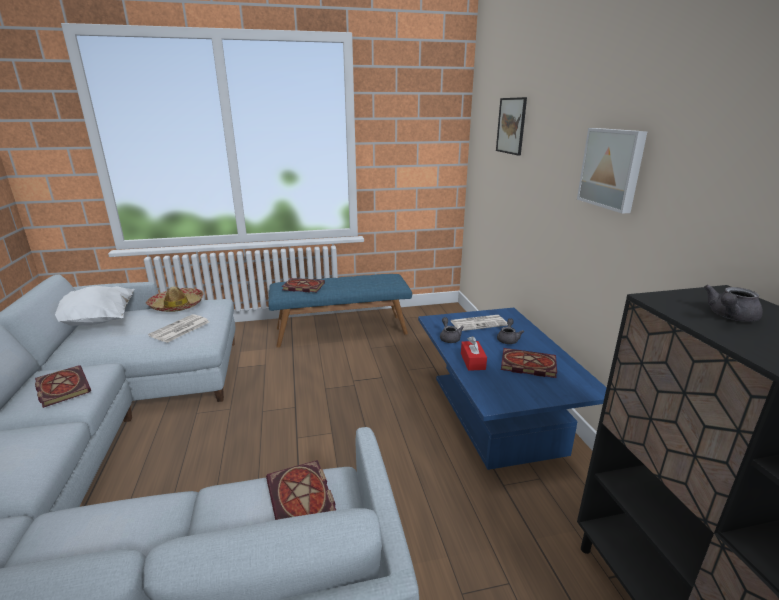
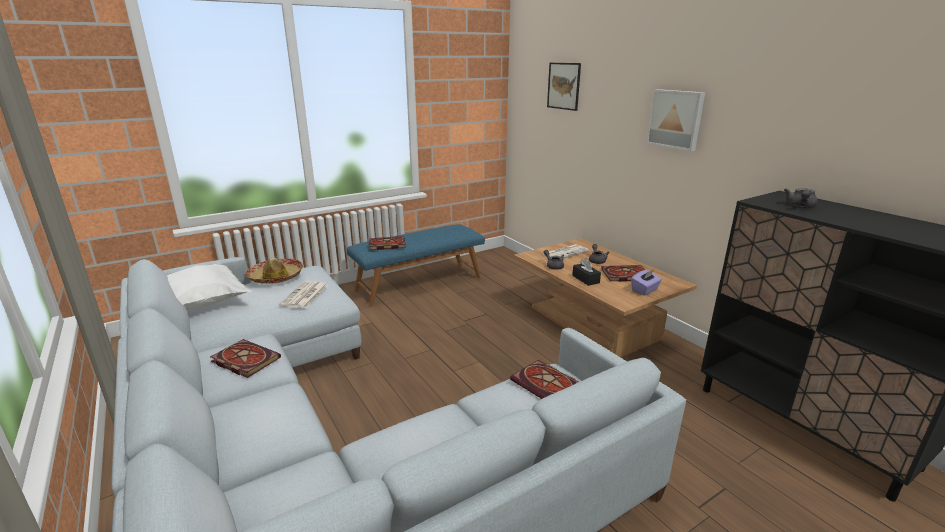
camera: 20 degrees left, 0 degrees up
blue coffee table [418,308,607,470] -> brown coffee table [514,238,697,357]
red tissue box [461,336,487,371] -> black tissue box [572,258,601,286]
none -> purple tissue box [631,269,662,296]

